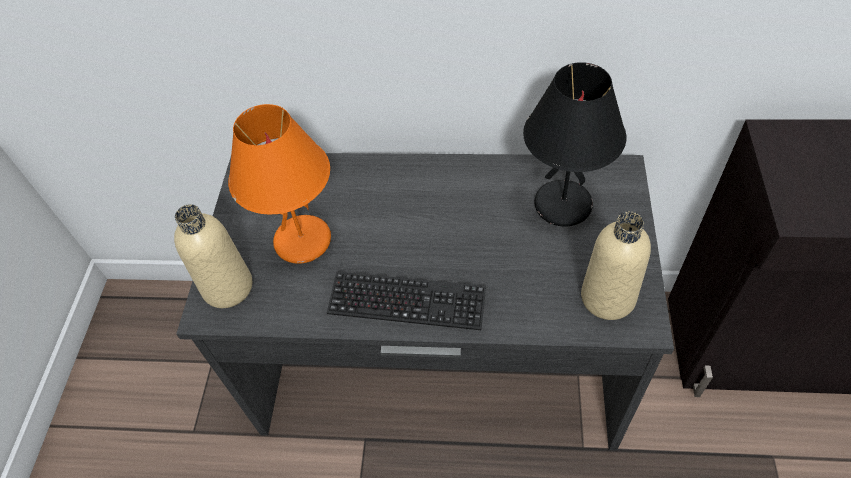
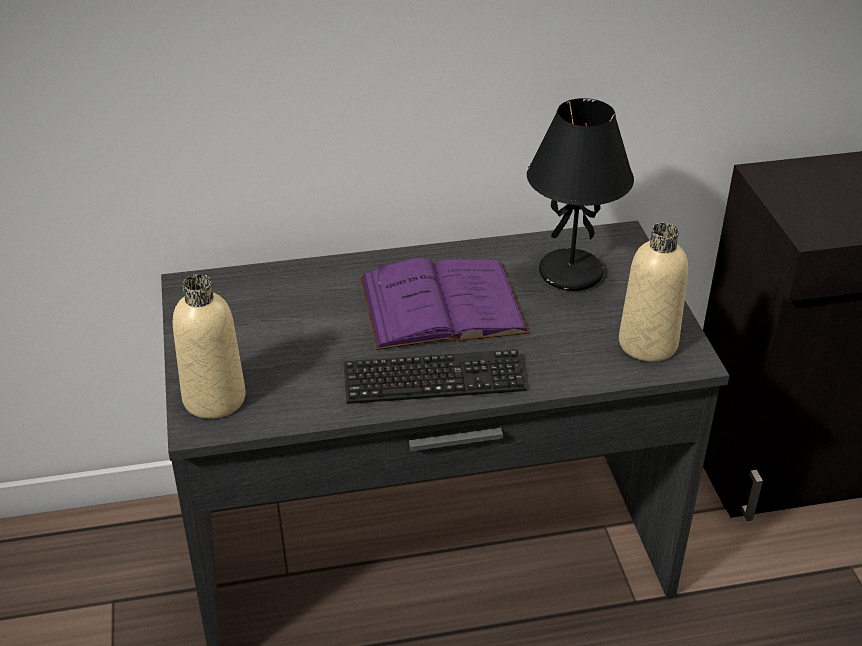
camera: 20 degrees left, 15 degrees down
orange table lamp [228,104,331,264] -> none
none -> purple book [360,258,530,350]

